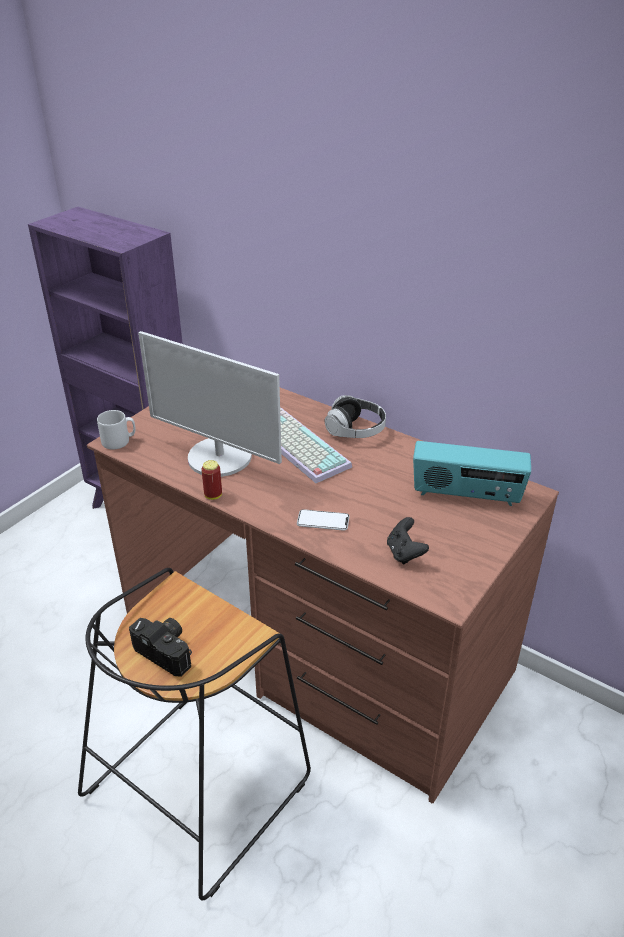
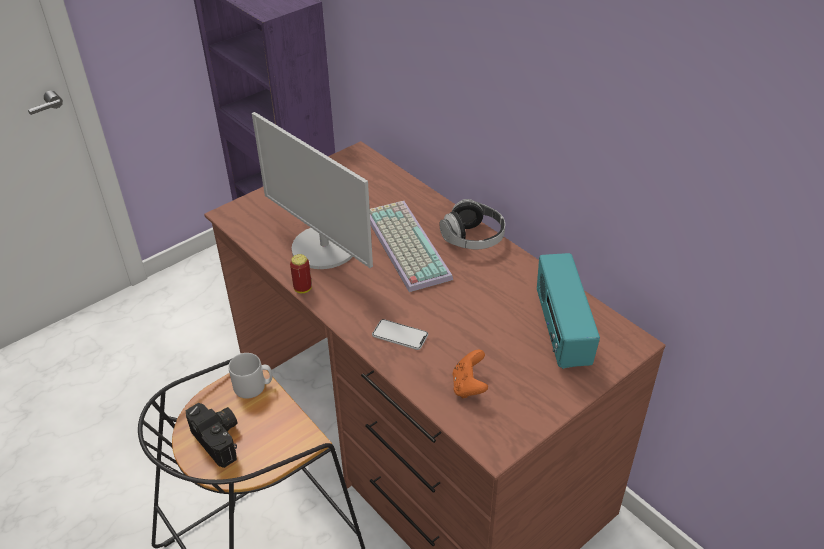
camera: 15 degrees right, 5 degrees up
grey mug [97,410,135,450] -> grey mug moved to [228,353,272,399]
black game controller [387,517,429,565] -> orange game controller [453,350,488,399]
radio [413,441,531,506] -> radio turned 60 degrees clockwise [537,253,600,369]

